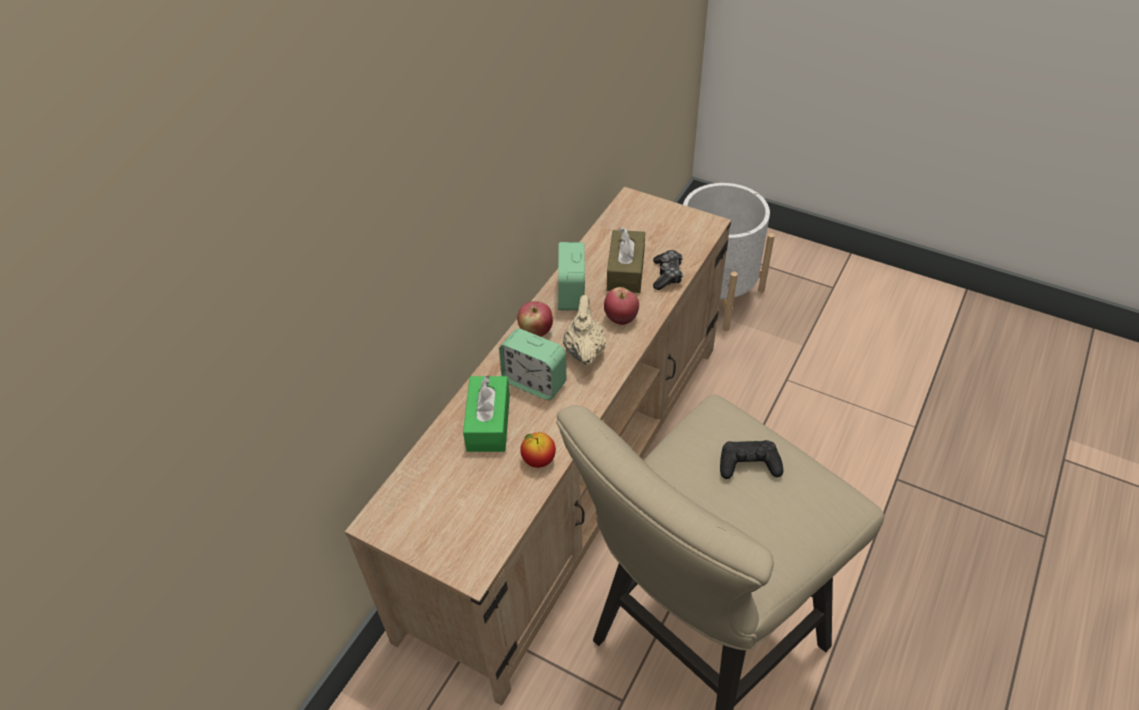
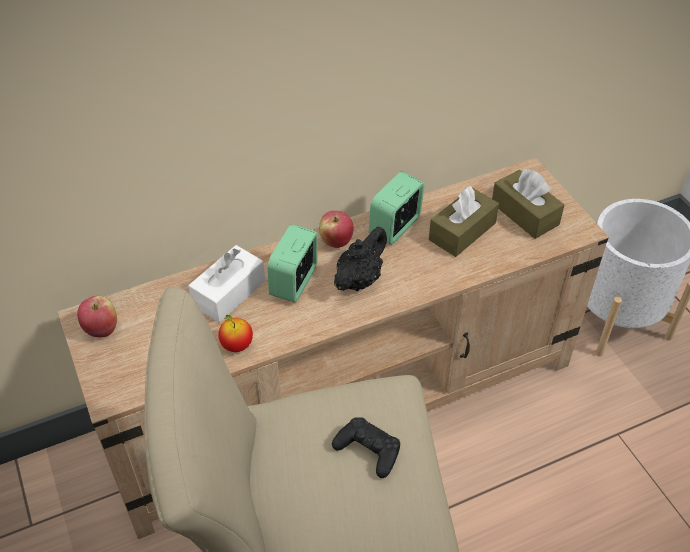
camera: 35 degrees right, 0 degrees up
green tissue box [463,375,510,452] -> white tissue box [188,245,265,323]
alarm clock [499,329,566,400] -> alarm clock turned 45 degrees clockwise [268,224,318,303]
beige teapot [563,295,606,365] -> black teapot [334,227,387,291]
apple [604,287,639,325] -> apple moved to [77,296,117,337]
game controller [653,250,683,290] -> none
none -> brown tissue box [492,169,564,239]

